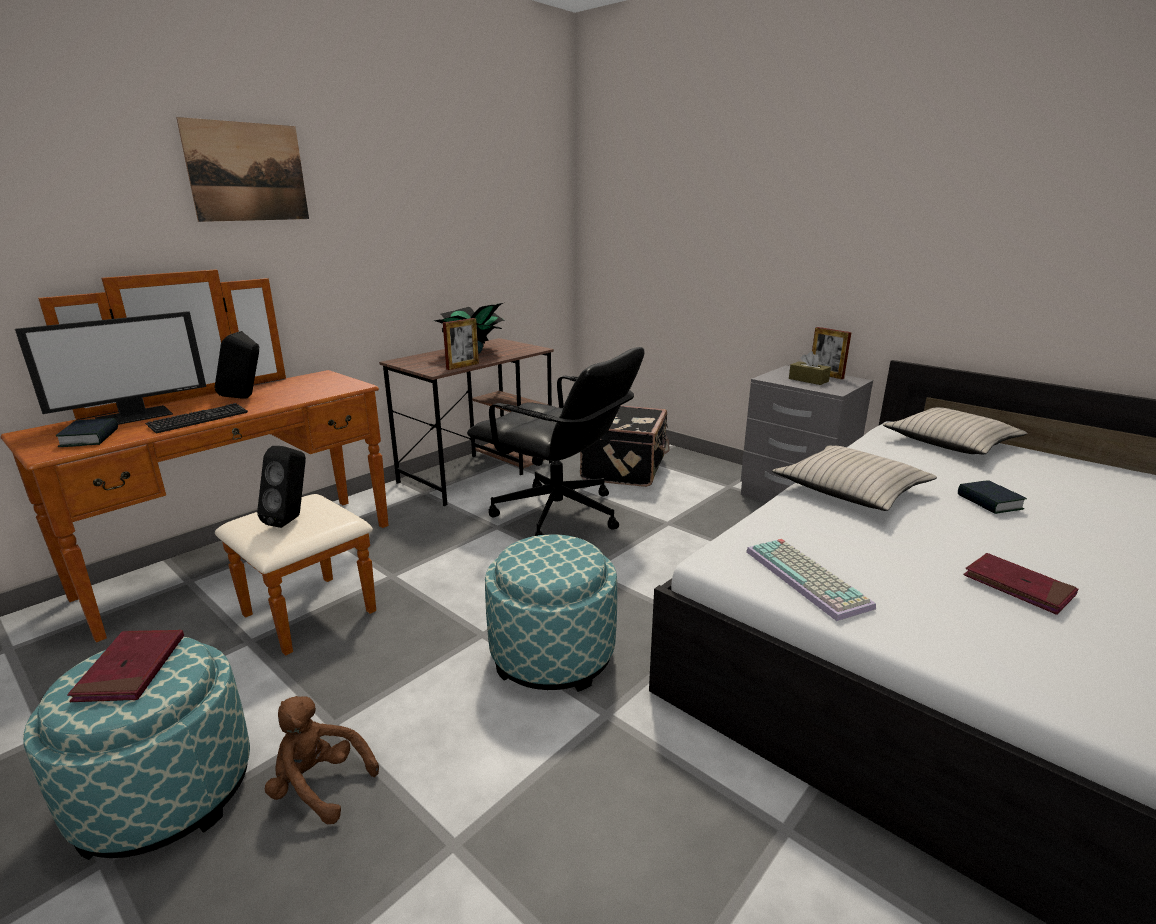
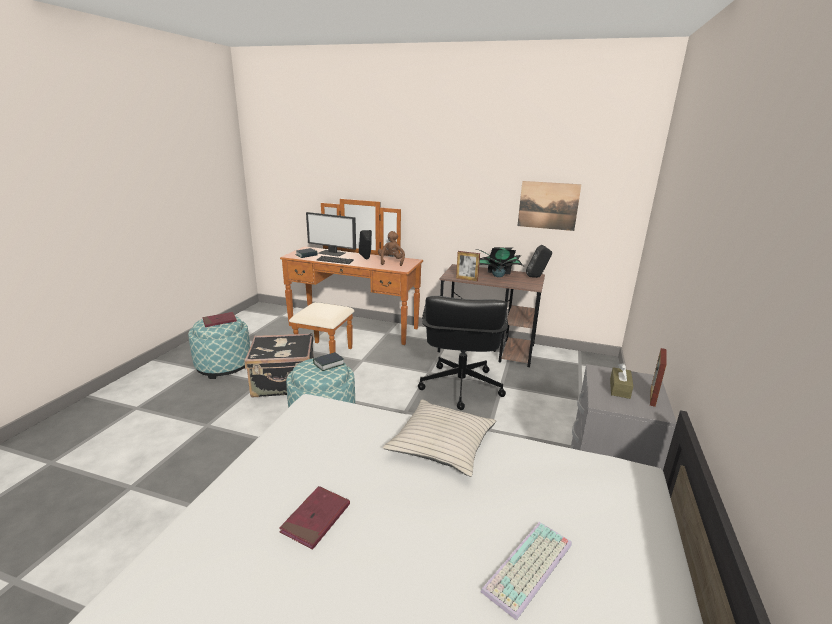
camera: 65 degrees right, 0 degrees up
picture [176,117,309,222] -> picture moved to [517,181,582,231]
black speaker [257,446,306,528] -> black speaker moved to [526,245,552,278]
brown plush toy [265,696,379,825] -> brown plush toy moved to [378,231,405,266]
black suitcase [580,406,670,487] -> black suitcase moved to [244,333,314,398]
keyboard [746,539,876,621] -> keyboard moved to [481,522,572,621]
beige pillow [883,407,1027,454] -> none
book [958,480,1027,514] -> book moved to [313,352,344,371]

